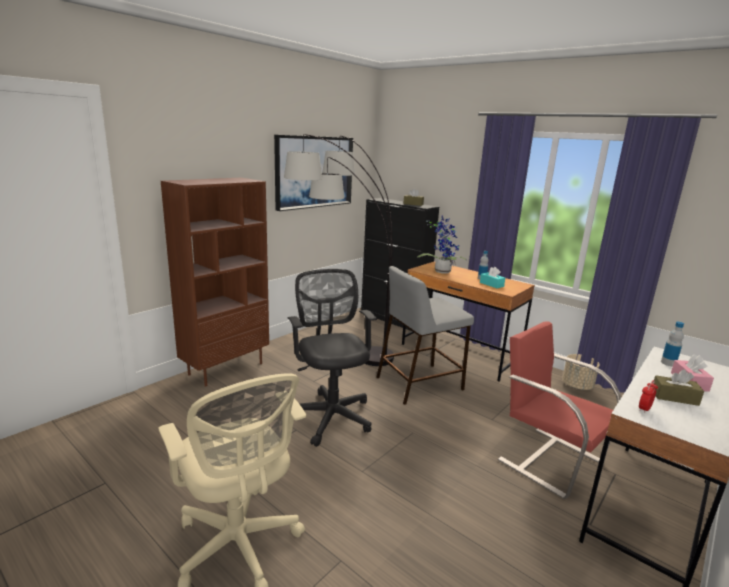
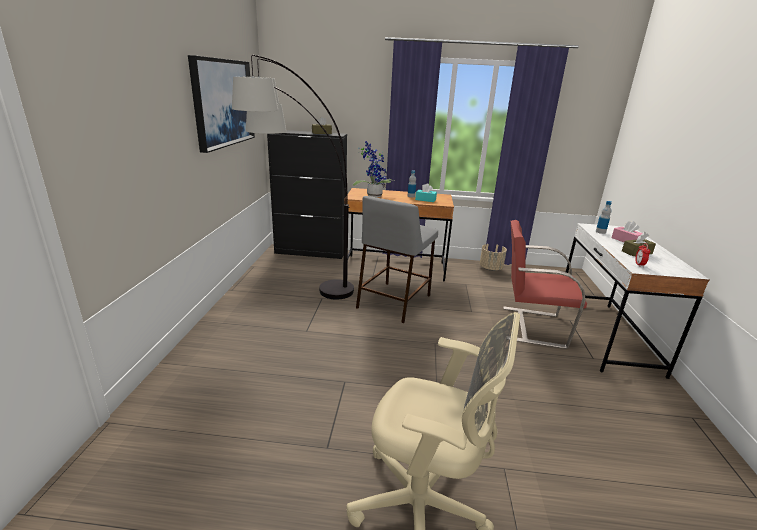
camera: 35 degrees left, 5 degrees up
brown bookcase [161,178,269,387] -> none
black office chair [287,269,377,447] -> none

